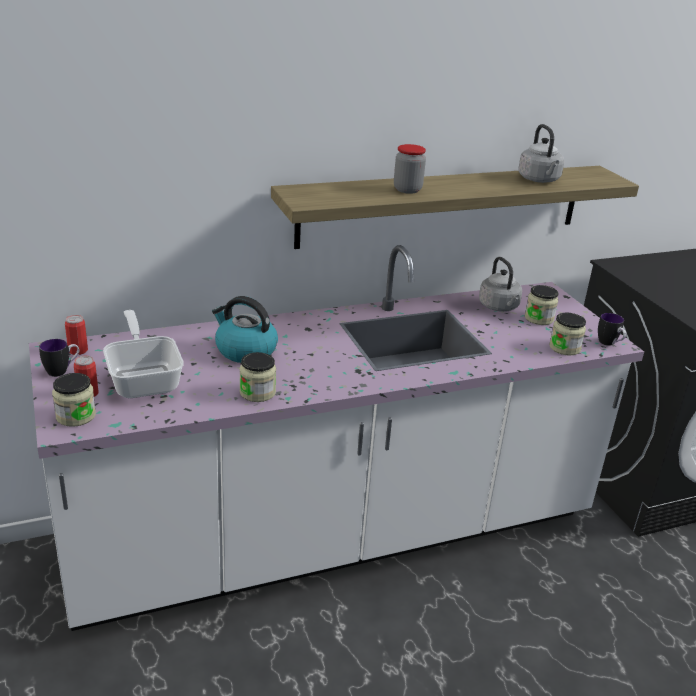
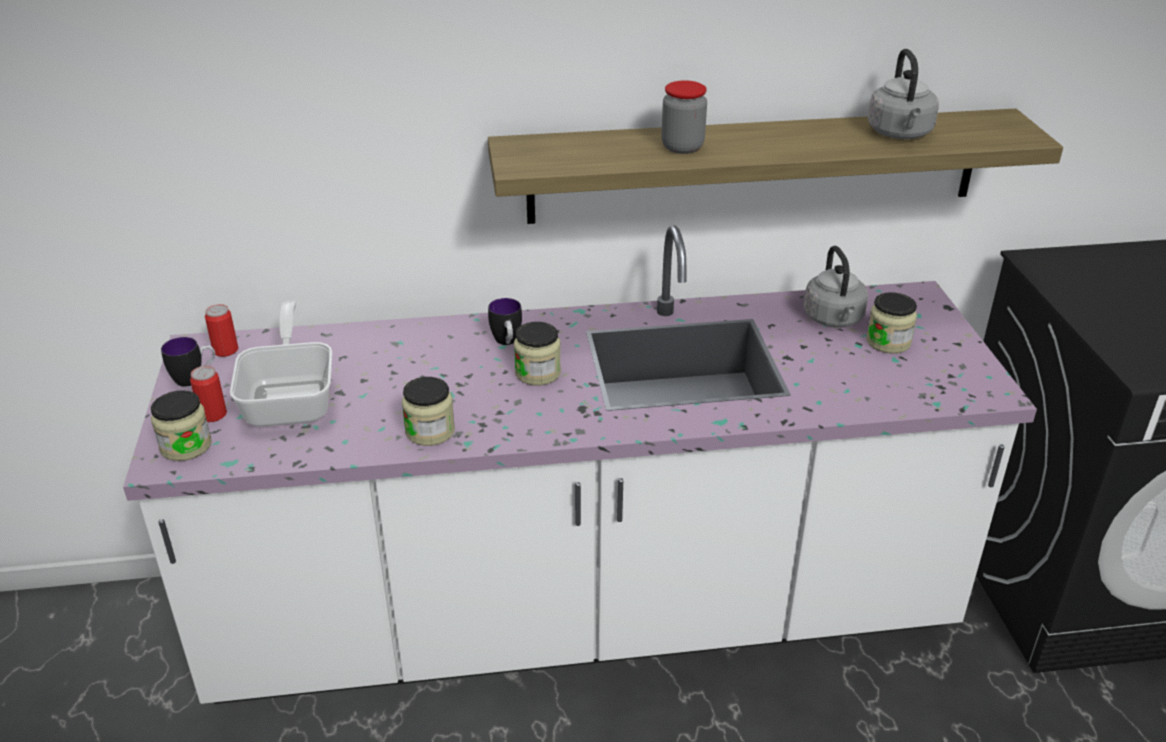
camera: 15 degrees right, 5 degrees up
kettle [212,296,278,363] -> none
jar [549,313,586,356] -> jar moved to [514,322,561,386]
mug [598,313,626,346] -> mug moved to [488,298,522,345]

